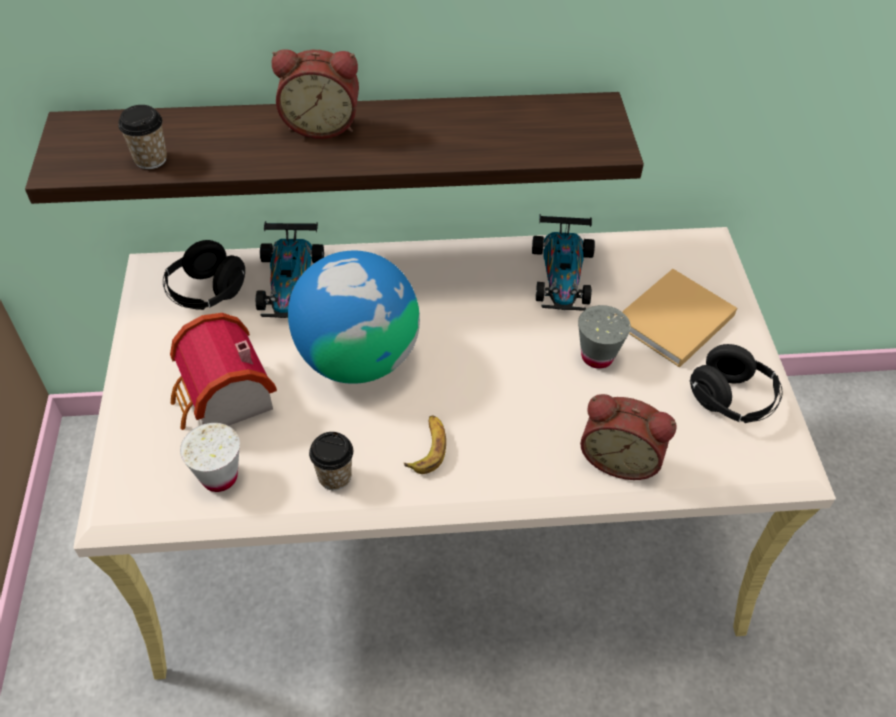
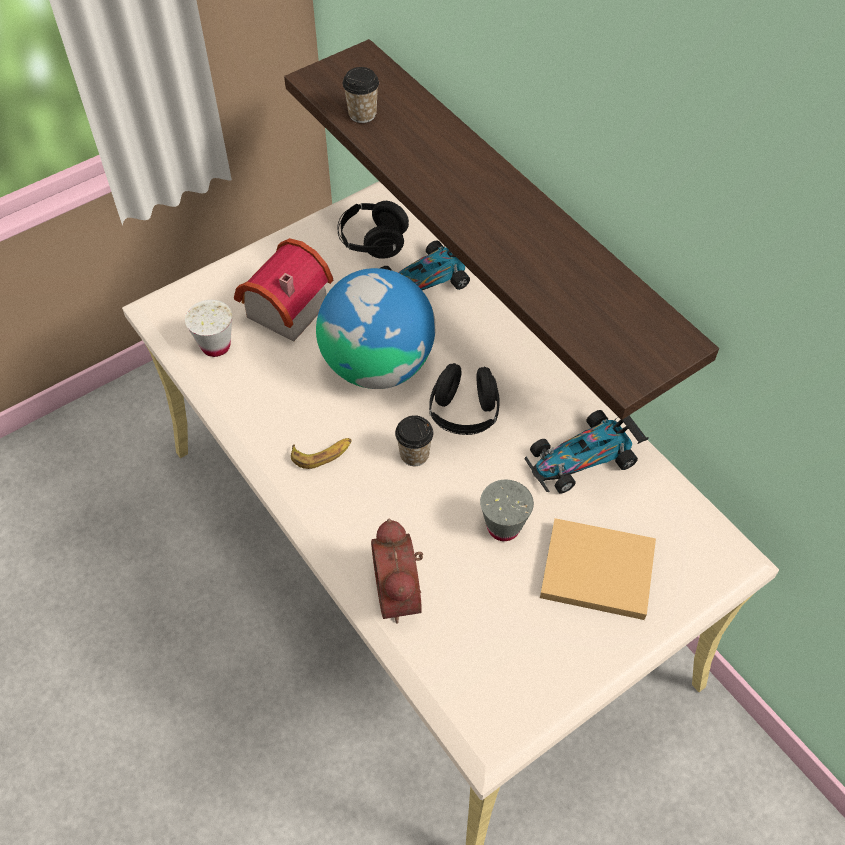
camera: 60 degrees right, 5 degrees up
alarm clock [272,49,359,139] -> none
cup [309,432,353,490] -> cup moved to [395,415,434,466]
black headphones [689,344,782,423] -> black headphones moved to [429,363,500,435]

